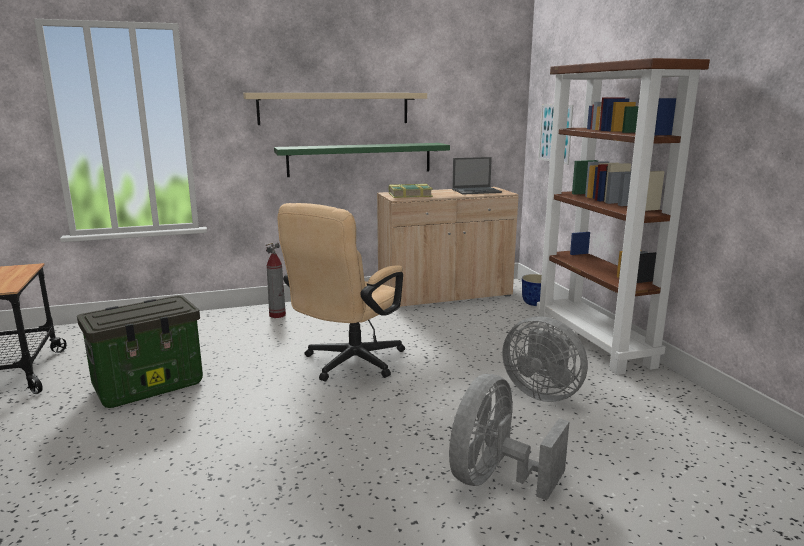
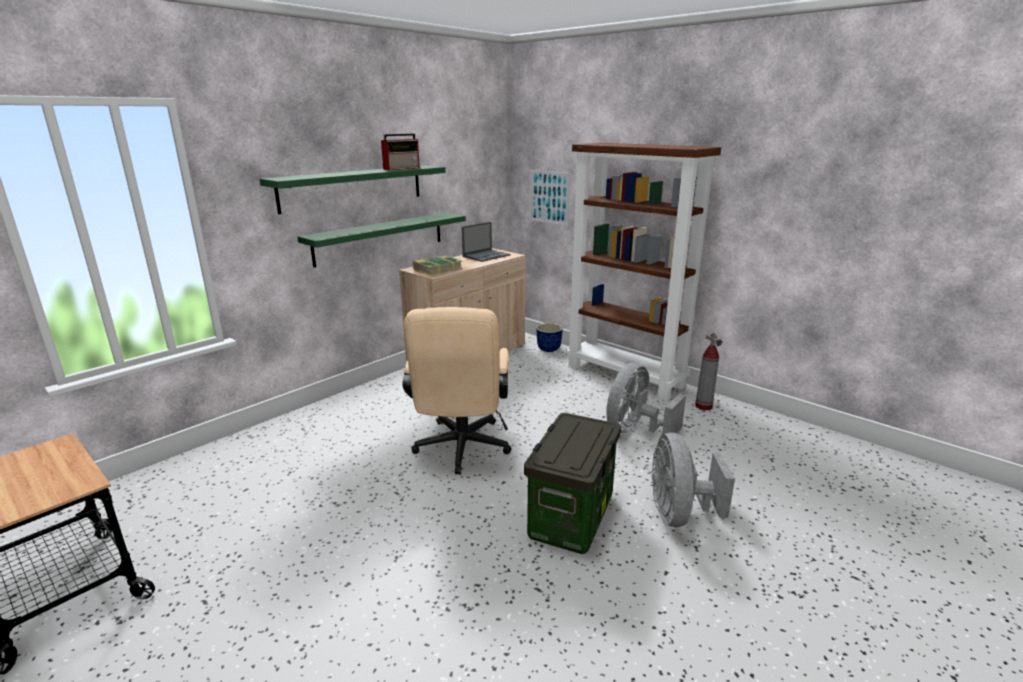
camera: 30 degrees left, 5 degrees up
storage box [77,295,203,408] -> storage box moved to [524,413,621,554]
beige shelf [243,93,427,125] -> green shelf [260,165,446,214]
fire extinguisher [266,243,286,318] -> fire extinguisher moved to [695,333,723,410]
grey fan [502,316,588,402] -> grey fan turned 120 degrees clockwise [606,363,686,434]
none -> radio [381,134,420,170]

